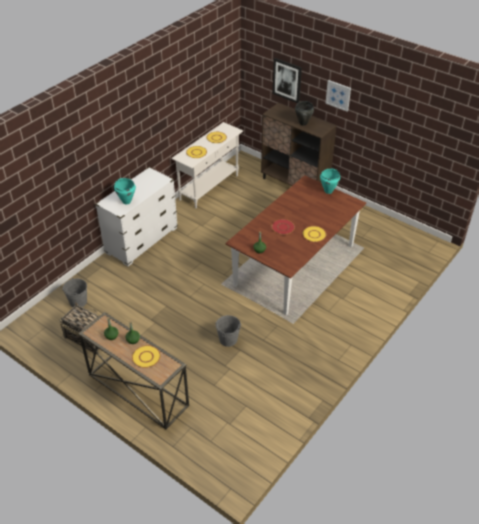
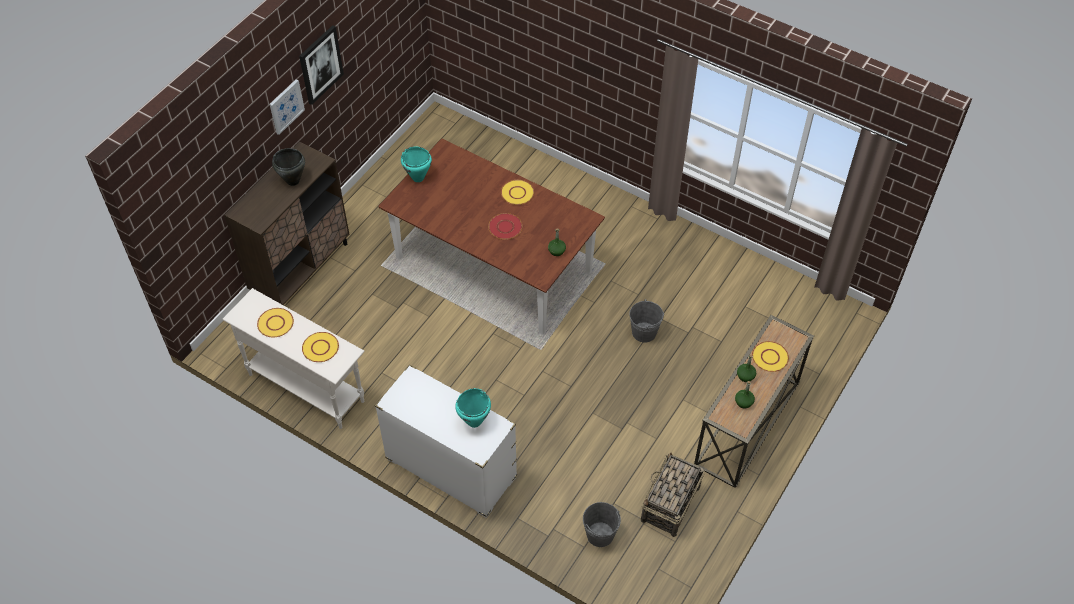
camera: 95 degrees left, 10 degrees up
picture [273,58,302,103] -> picture moved to [299,25,344,105]

